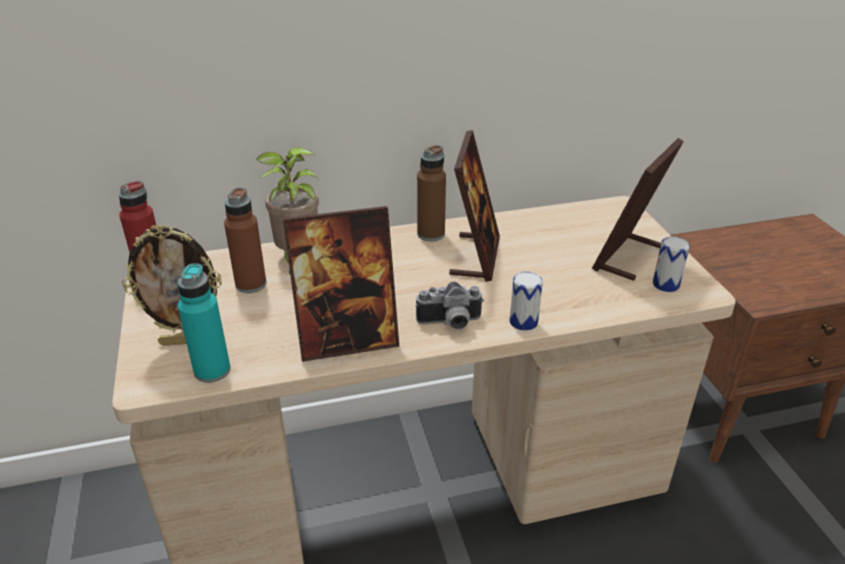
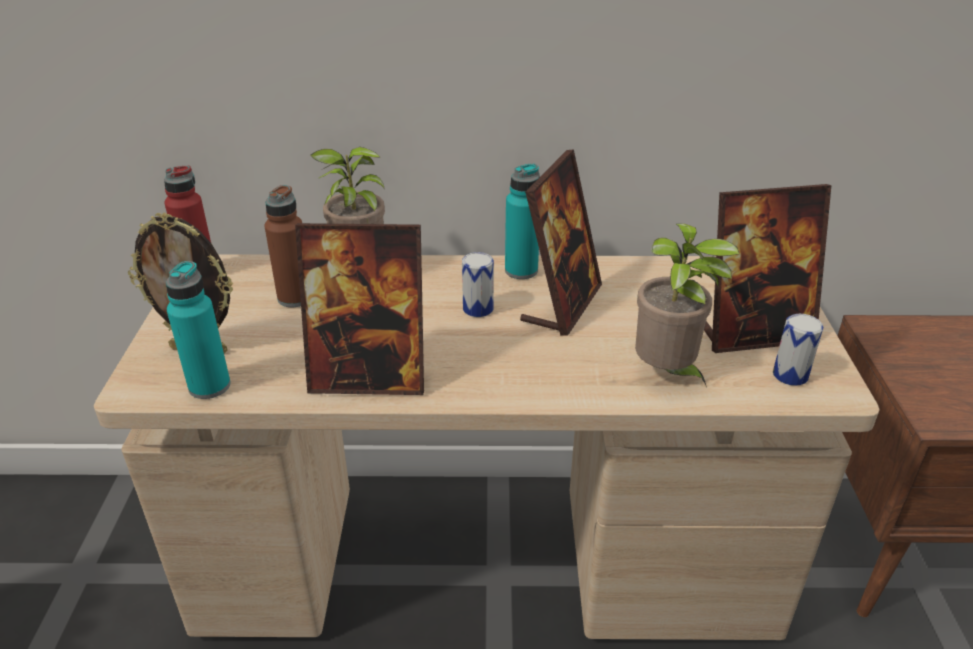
camera: 15 degrees right, 0 degrees up
camera [416,282,484,329] -> none
brown bottle [417,145,446,241] -> turquoise bottle [505,163,540,279]
can [510,271,543,331] -> can moved to [462,252,494,317]
picture frame [592,138,684,281] -> picture frame turned 150 degrees counterclockwise [704,184,832,353]
none -> potted plant [635,223,739,387]

